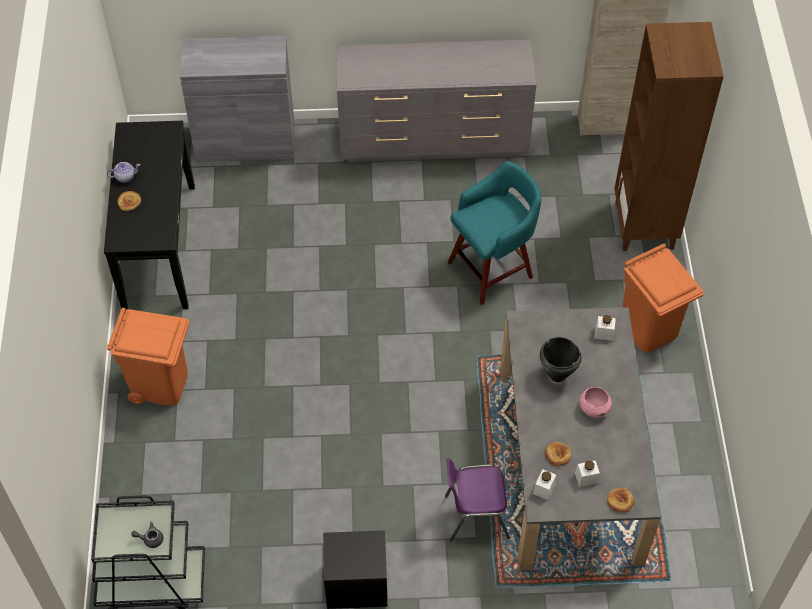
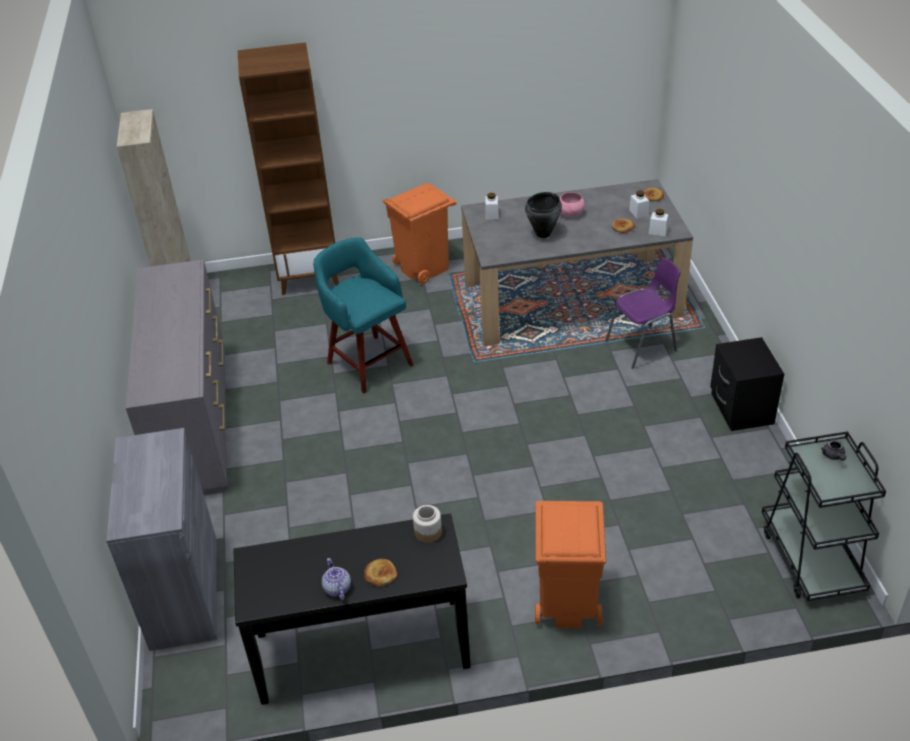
camera: 95 degrees left, 15 degrees down
purple chair [445,458,510,542] -> purple chair turned 105 degrees counterclockwise [605,258,681,369]
none -> jar [413,505,442,543]

